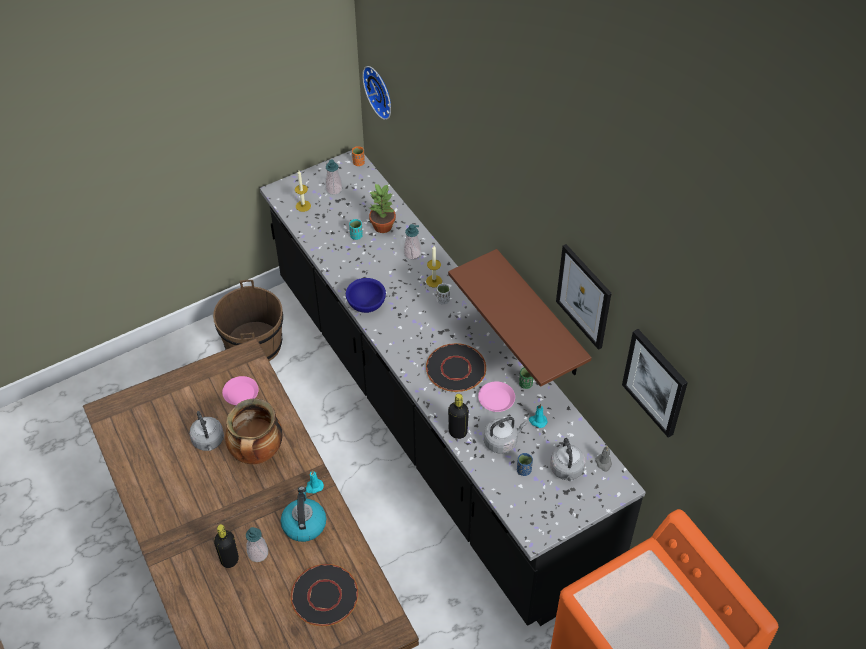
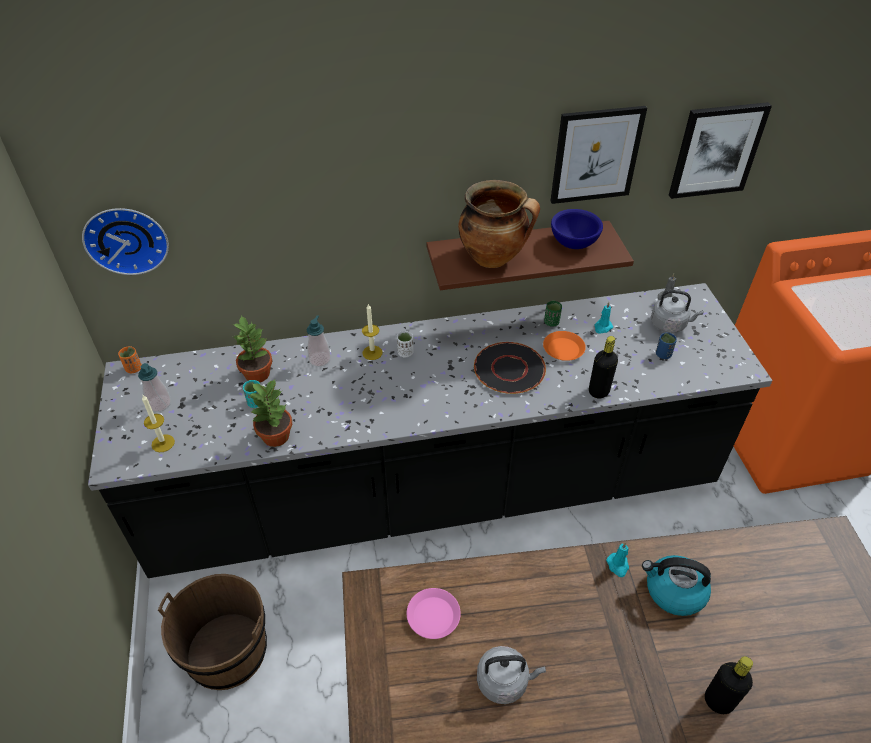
camera: 70 degrees left, 5 degrees down
cooking pot [225,399,283,464] -> cooking pot moved to [458,180,540,268]
soap dispenser [246,527,268,562] -> none
black plate [291,564,358,626] -> none
blue bowl [346,278,386,313] -> blue bowl moved to [551,209,603,249]
pink plate [478,381,515,412] -> orange plate [543,331,586,361]
grey kettle [484,417,527,453] -> none
none -> potted plant [249,379,292,447]

